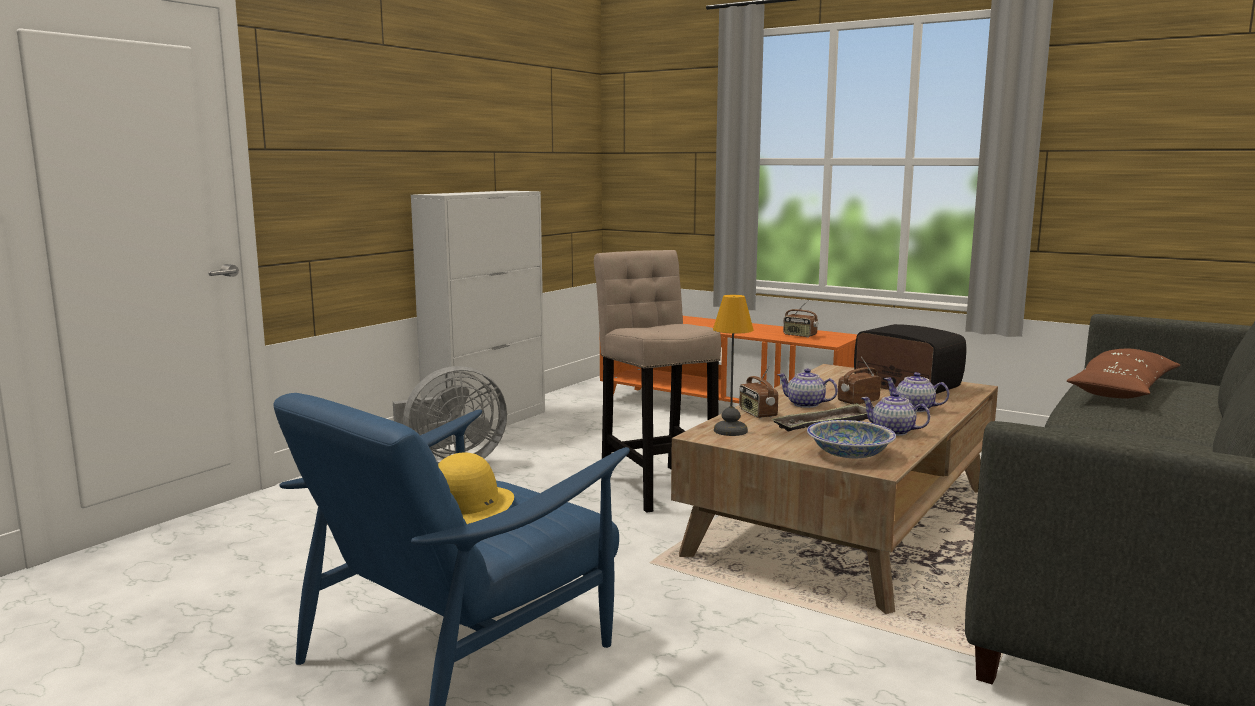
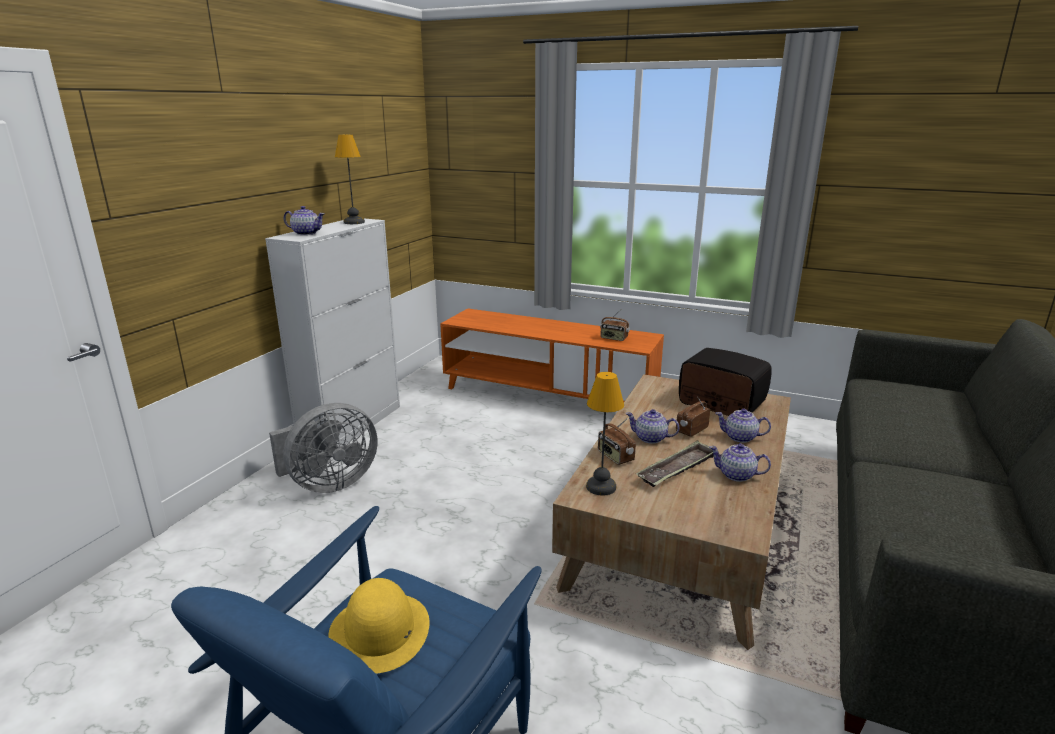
camera: 10 degrees left, 10 degrees up
beige stool [594,250,721,513] -> none
bowl [807,420,896,458] -> none
brown pillow [1067,349,1180,399] -> none
none -> teapot [284,206,325,235]
none -> table lamp [335,134,365,224]

